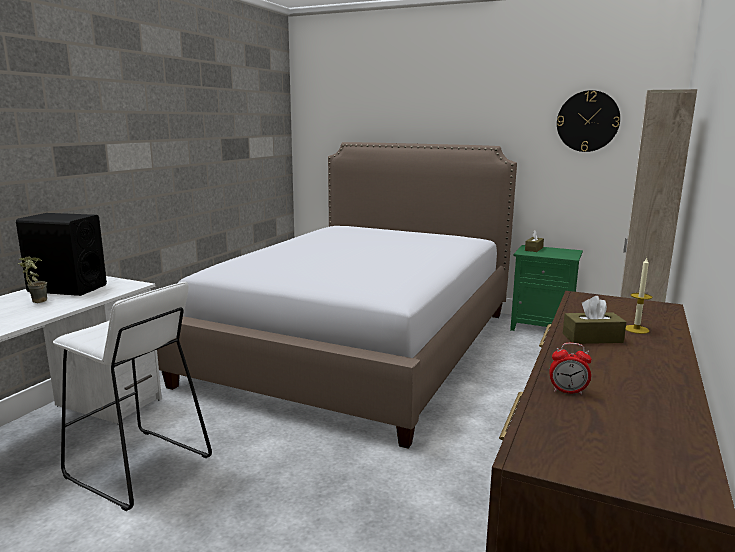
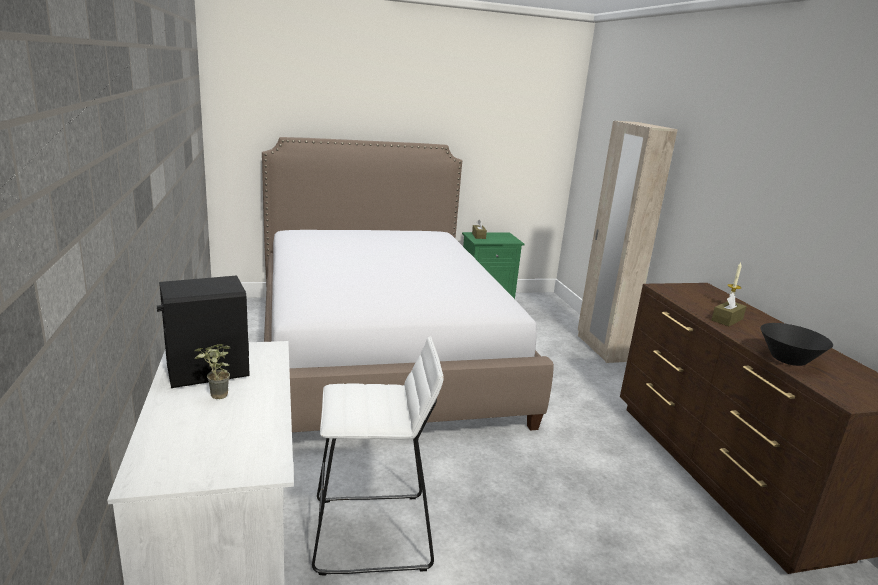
camera: 40 degrees left, 5 degrees up
alarm clock [549,343,592,395] -> black bowl [760,323,833,366]
wall clock [557,90,620,152] -> none

